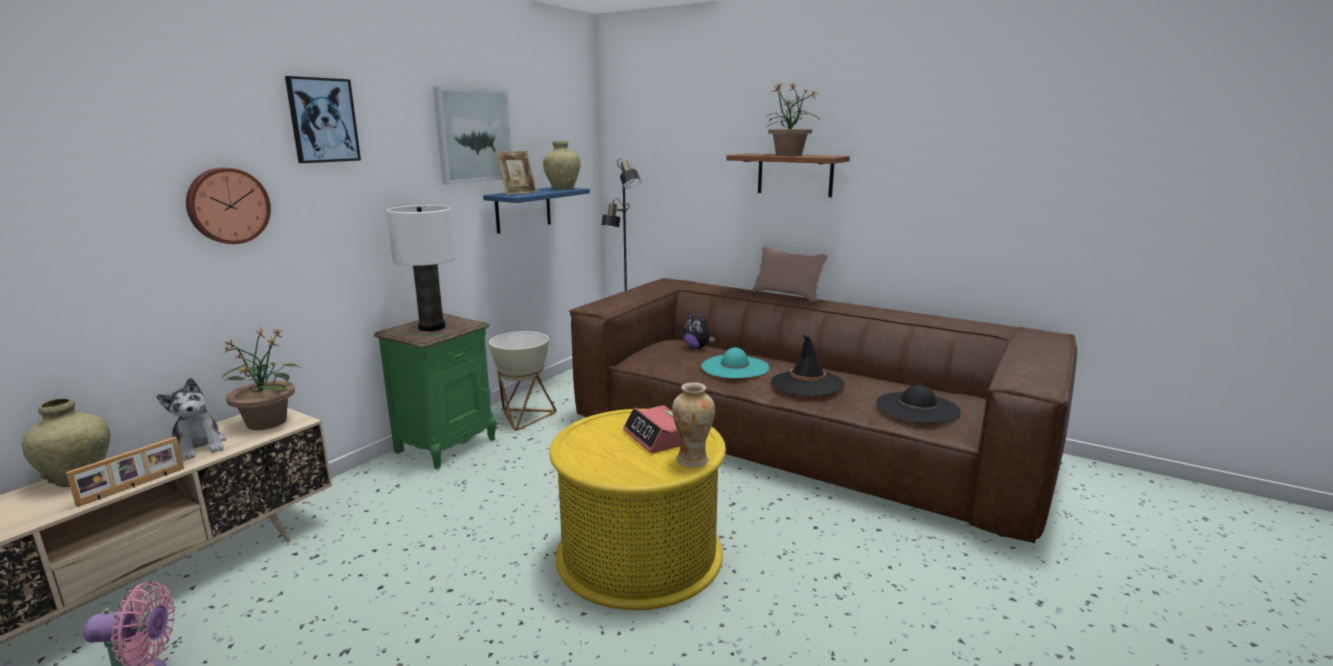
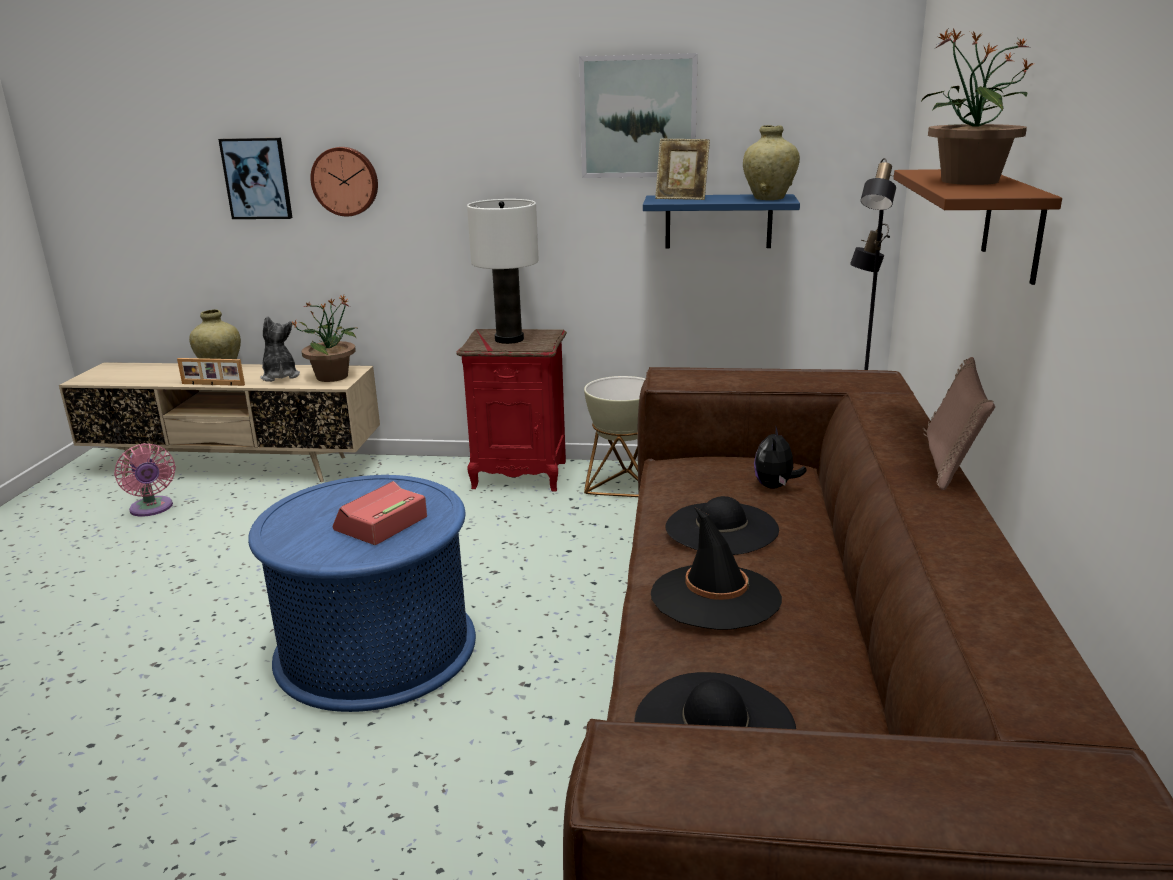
camera: 65 degrees right, 5 degrees up
plush toy [156,378,226,461] -> plush toy turned 135 degrees clockwise [260,316,300,382]
picture [285,76,361,163] -> picture moved to [218,138,293,219]
green nightstand [374,313,496,469] -> red nightstand [456,329,567,492]
yellow coffee table [549,409,726,610] -> blue coffee table [248,475,476,712]
vase [672,382,715,468] -> none
turquoise hat [701,348,769,378] -> black hat [666,496,779,555]

